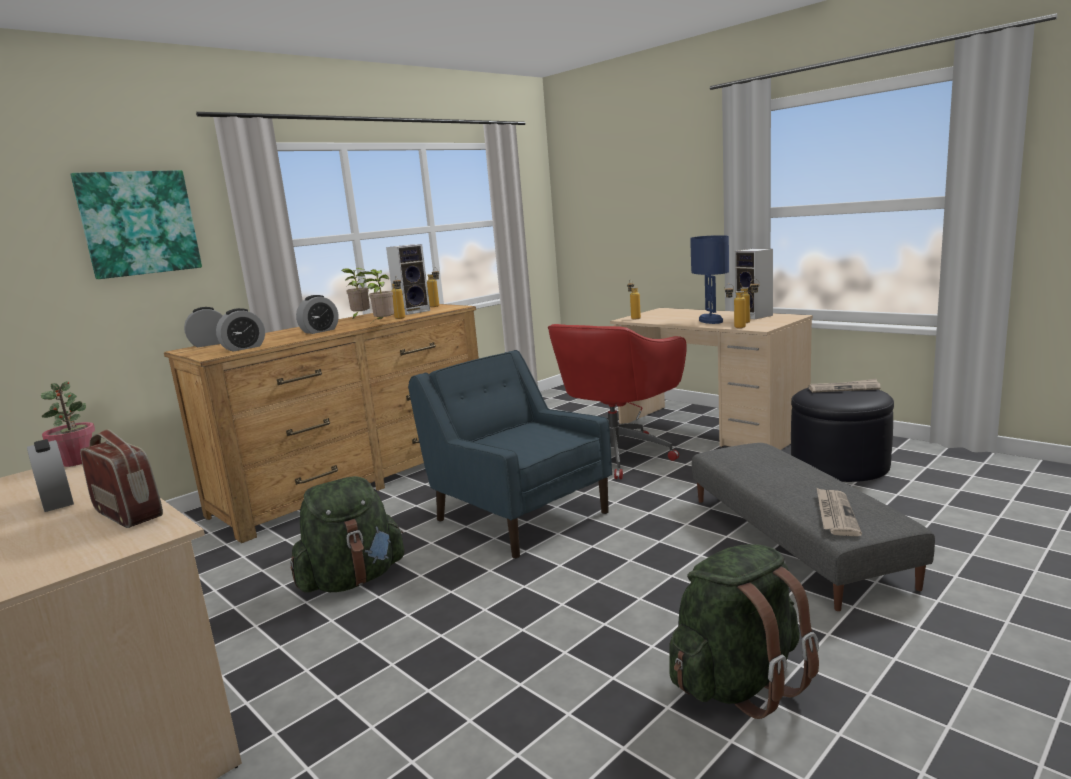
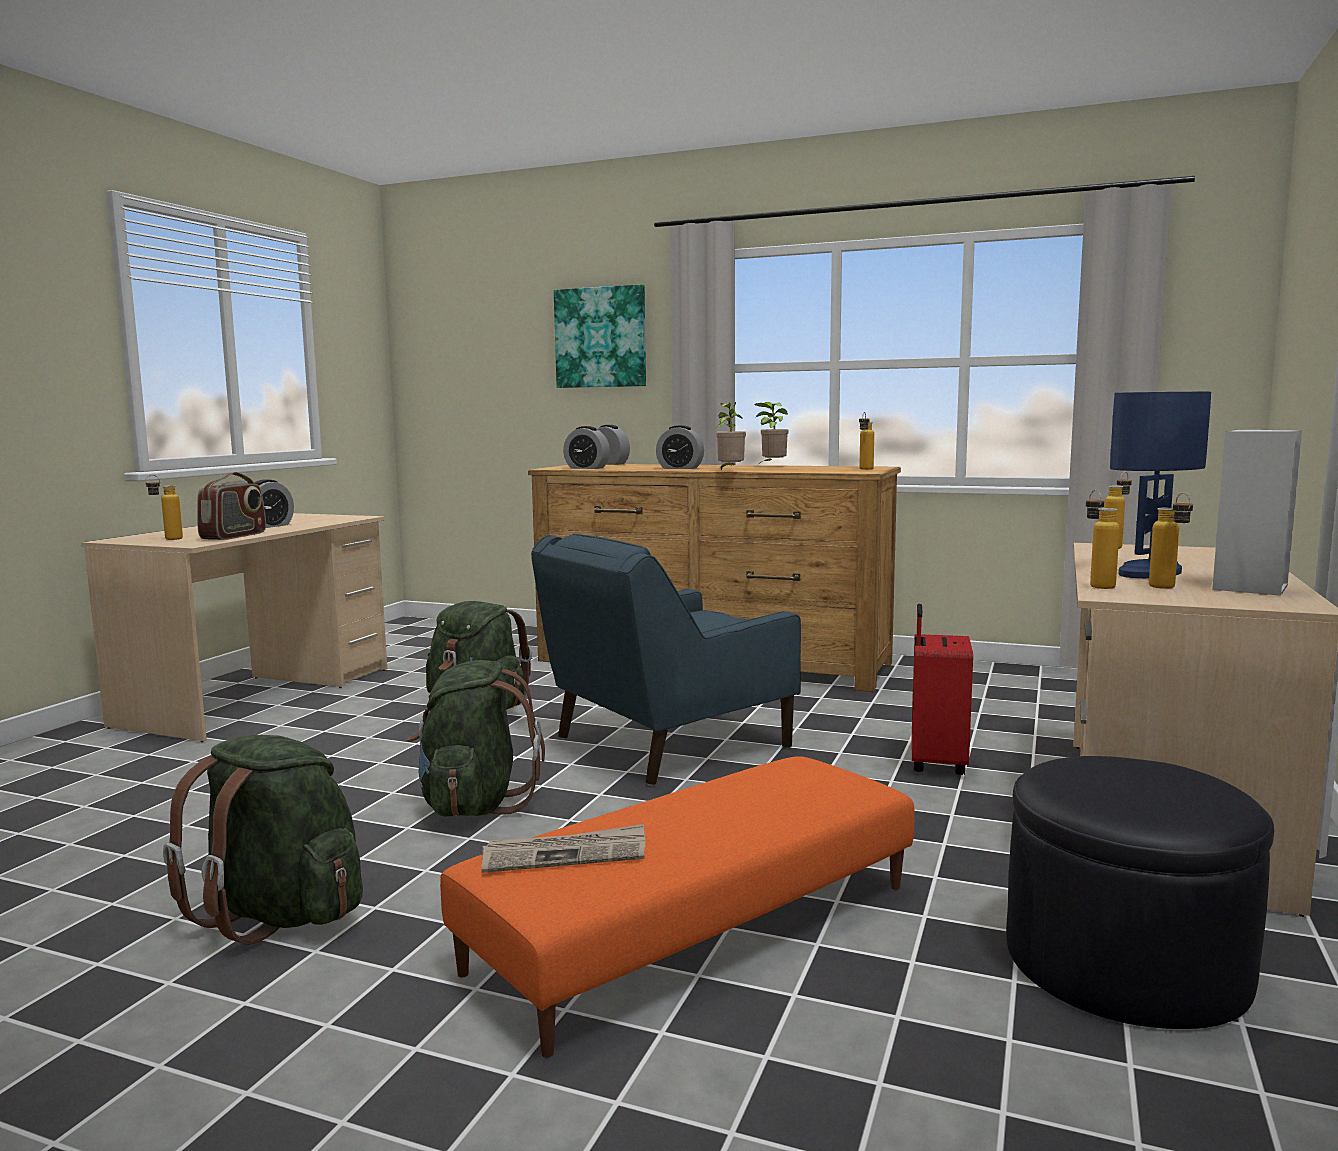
camera: 65 degrees right, 5 degrees down
potted plant [41,381,95,467] -> none
speaker [386,244,430,315] -> none
bottle [391,276,405,319] -> bottle moved to [145,475,183,540]
blue armchair [408,350,612,559] -> blue armchair turned 150 degrees counterclockwise [531,534,801,786]
red office chair [548,324,687,479] -> red suitcase [912,604,973,775]
grey ottoman [692,443,935,611] -> orange ottoman [440,756,915,1058]
newspaper [808,379,880,393] -> none
none -> green backpack [407,660,545,816]

